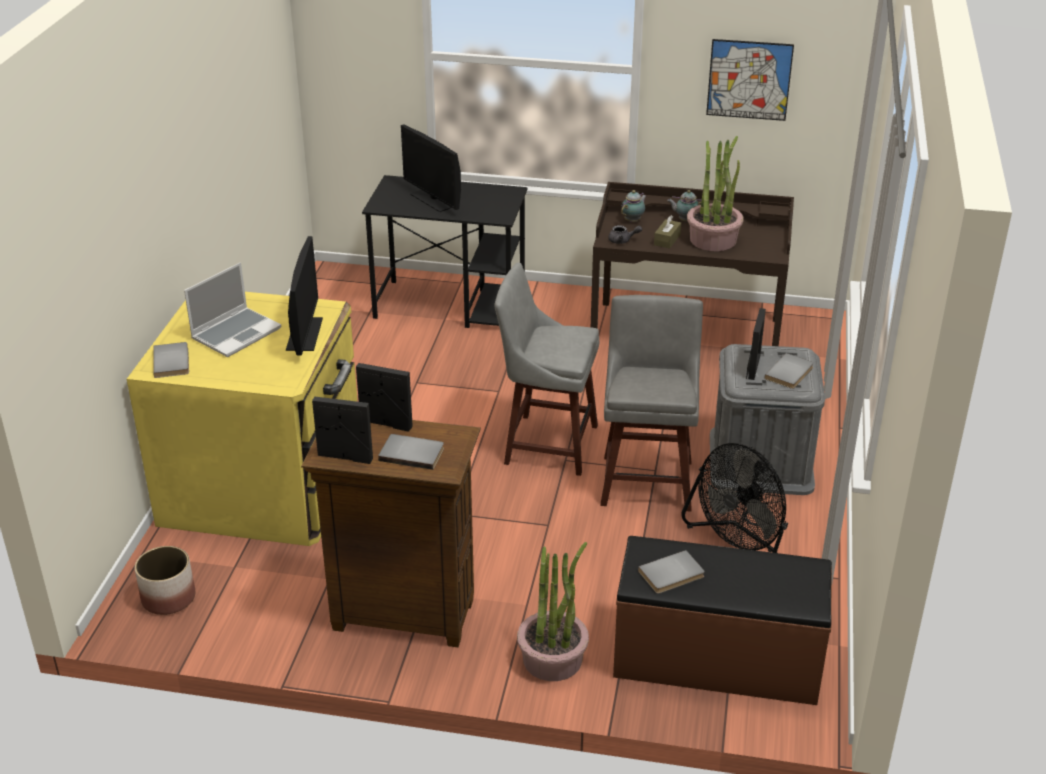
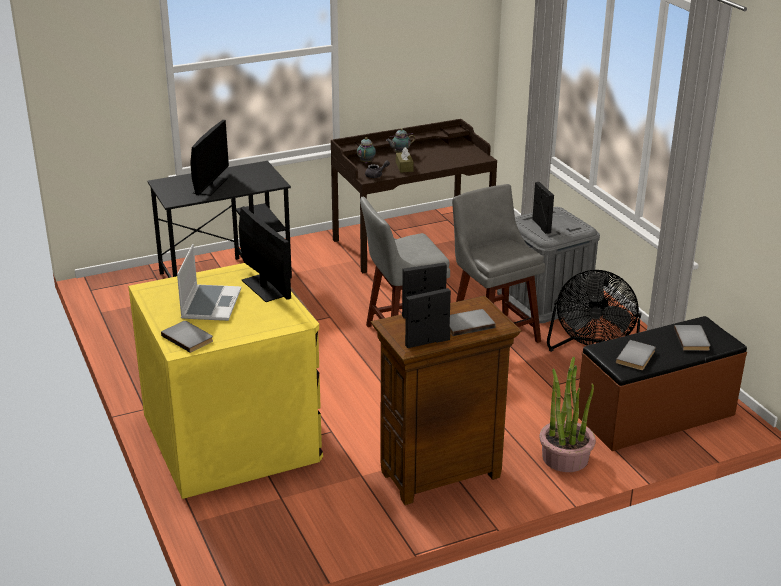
camera: 35 degrees left, 5 degrees down
planter [135,546,195,615] -> none
monitor [401,124,461,212] -> monitor turned 90 degrees counterclockwise [190,120,229,196]
potted plant [687,136,743,251] -> none
picture [706,39,794,121] -> none
grey book [765,353,814,389] -> grey book moved to [674,325,710,351]

